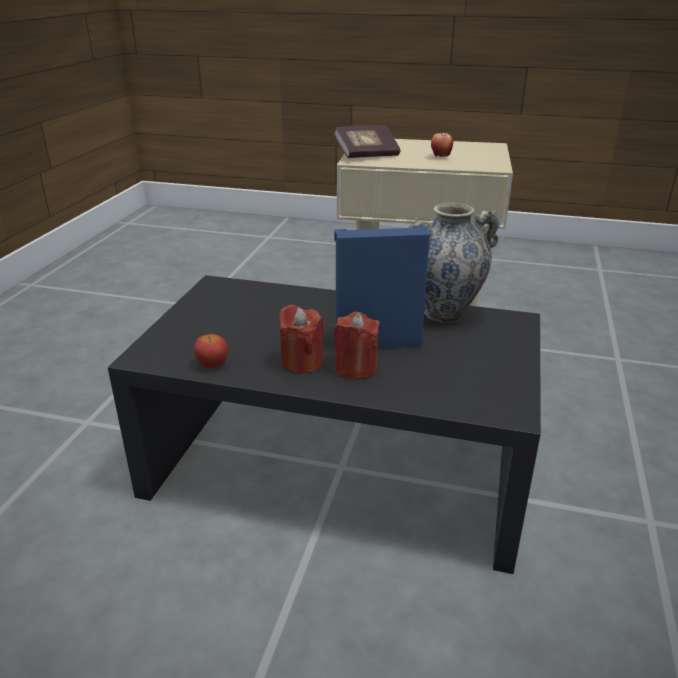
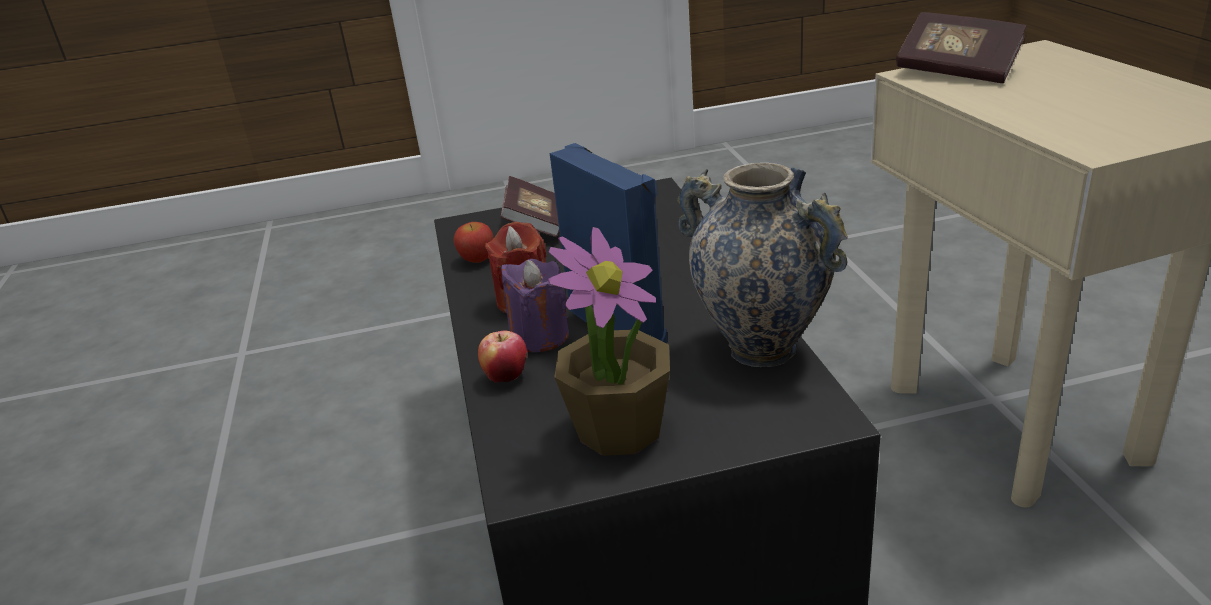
camera: 65 degrees right, 0 degrees up
red candle [334,312,380,380] -> purple candle [501,259,569,352]
apple [431,132,453,157] -> apple moved to [478,331,527,383]
none -> book [501,176,560,237]
none -> potted plant [548,227,670,456]

